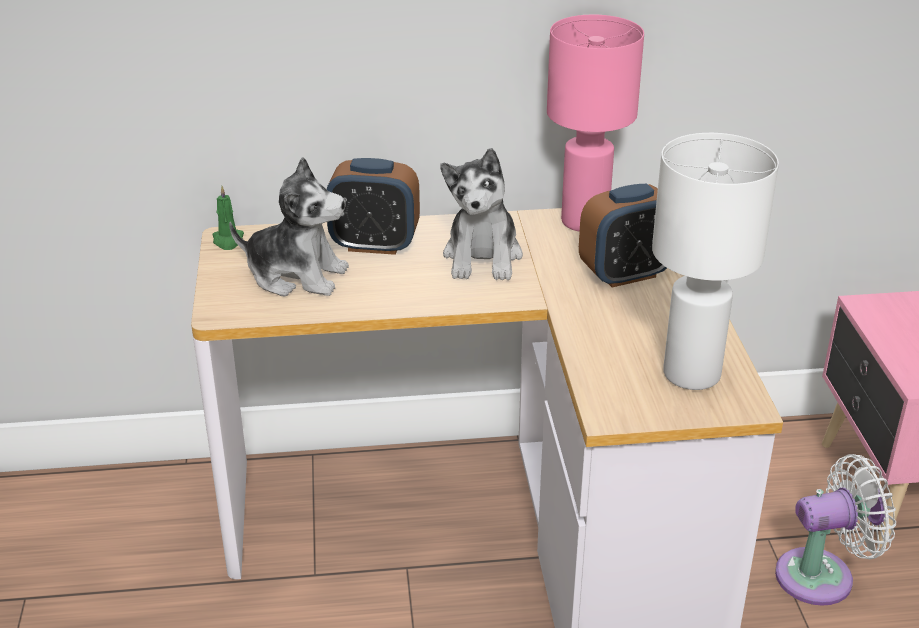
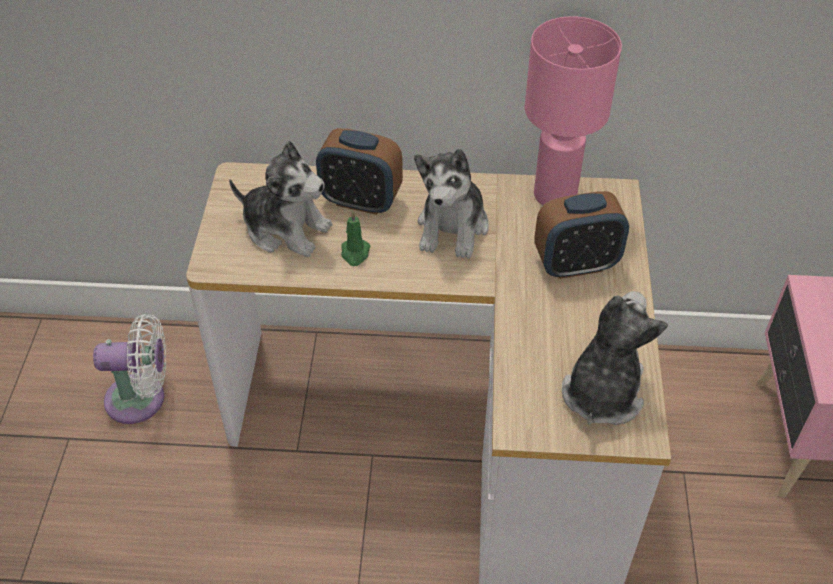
camera: 10 degrees right, 15 degrees up
green candle [213,186,244,250] -> green candle moved to [341,211,370,266]
white table lamp [652,133,779,390] -> plush toy [562,291,668,425]
white fan [775,454,896,606] -> white fan moved to [93,314,166,424]

